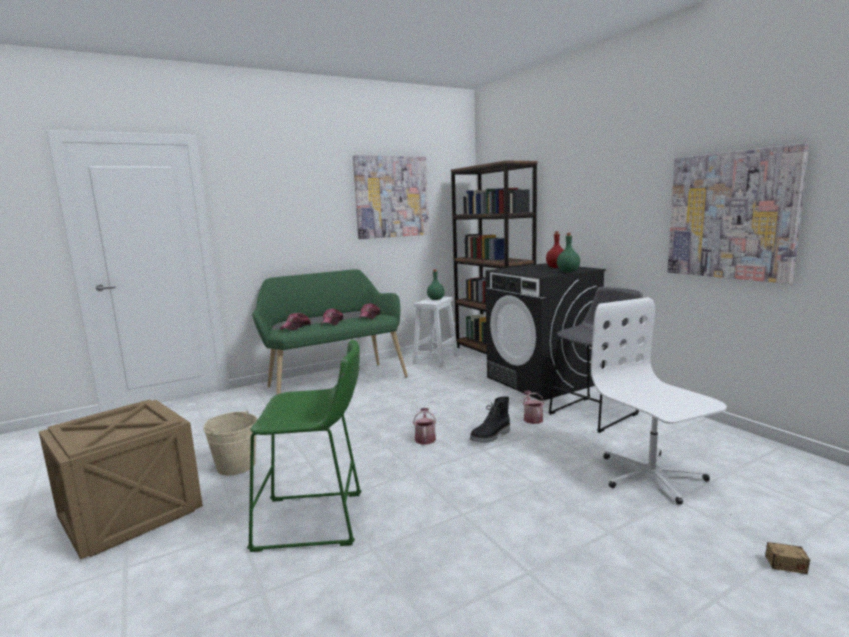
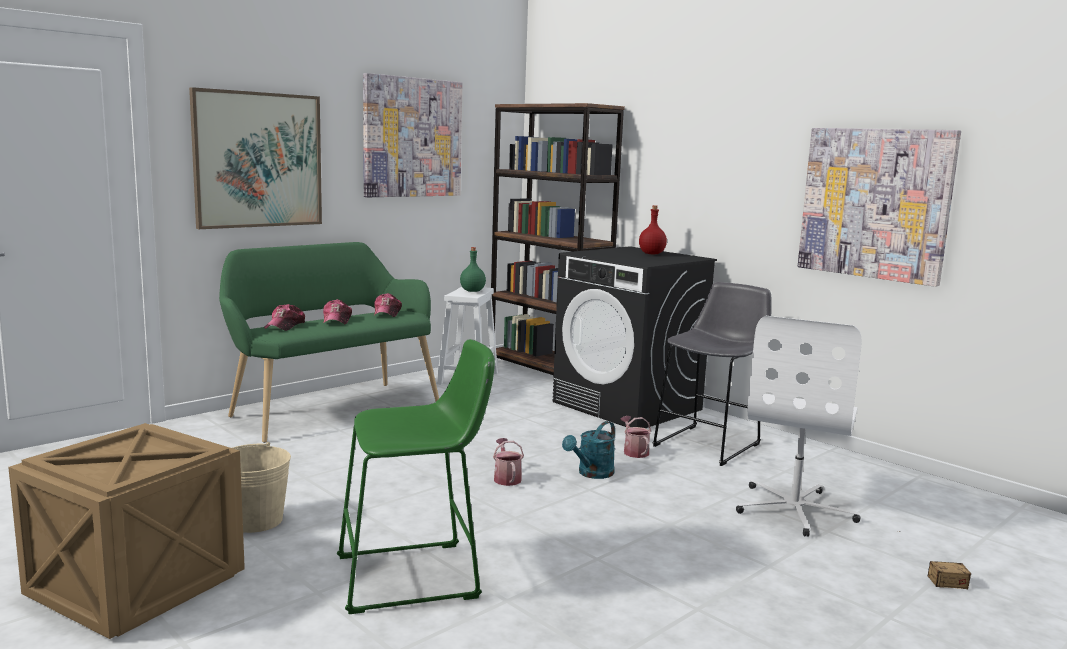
camera: 15 degrees left, 0 degrees up
black boot [470,396,510,443] -> turquoise watering can [562,421,615,479]
green bottle [557,233,580,272] -> none
white office chair [591,297,727,505] -> white office chair turned 120 degrees counterclockwise [736,316,862,537]
none -> picture [189,87,322,229]

